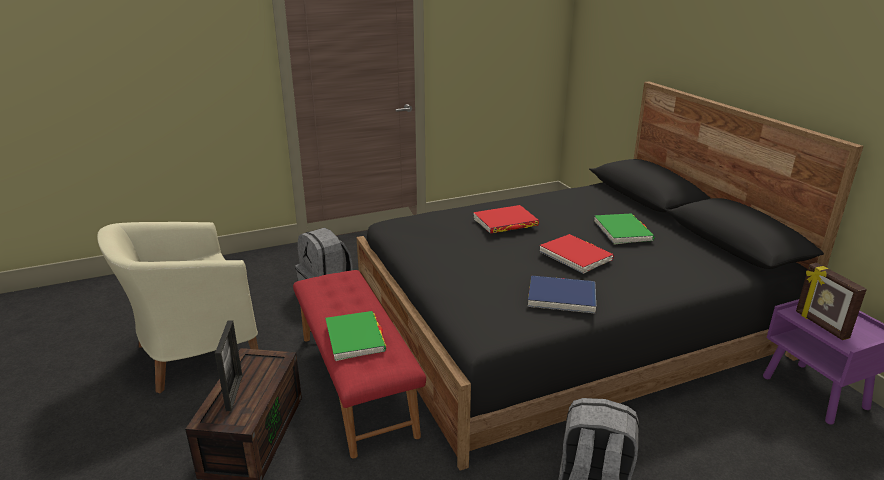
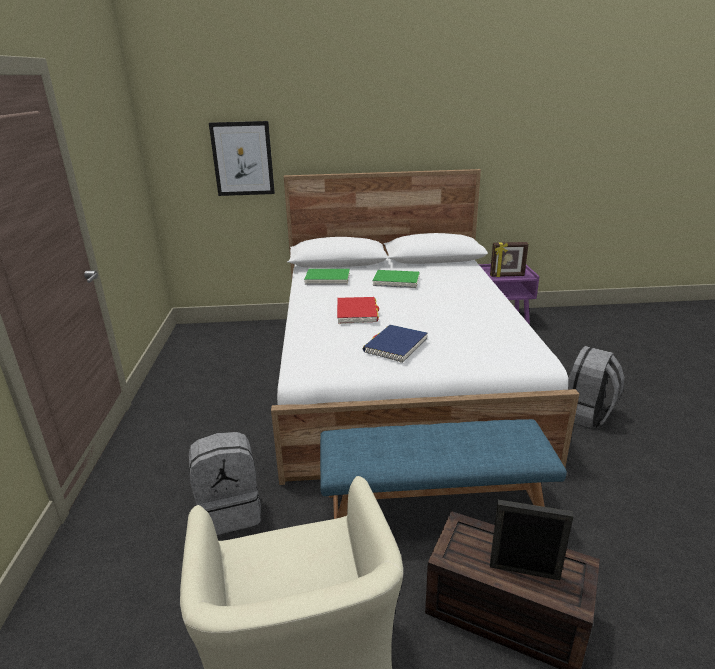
camera: 70 degrees left, 0 degrees up
red bench [293,270,426,459] -> blue bench [320,419,567,519]
green book [325,311,386,361] -> green book moved to [304,269,350,285]
black bed [357,81,864,471] -> white bed [271,169,579,485]
blue book [528,275,596,313] -> blue book moved to [363,325,428,363]
red book [539,234,614,274] -> none
none -> picture [209,121,275,196]

